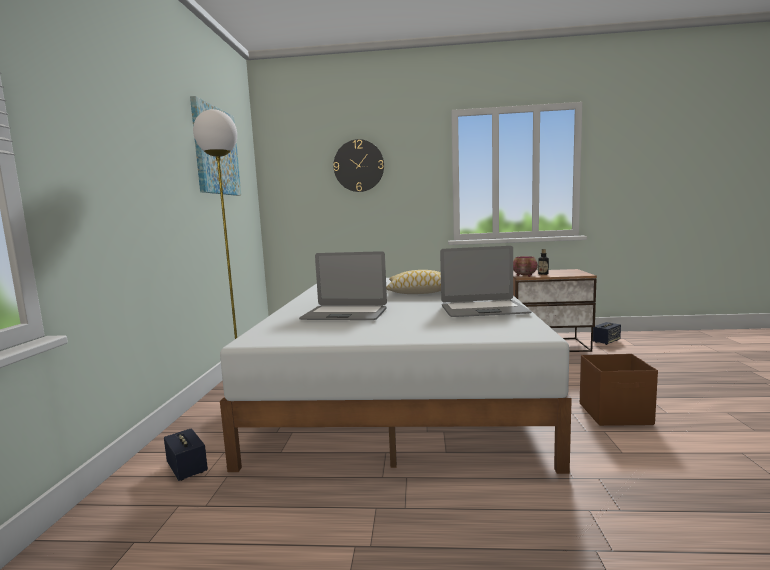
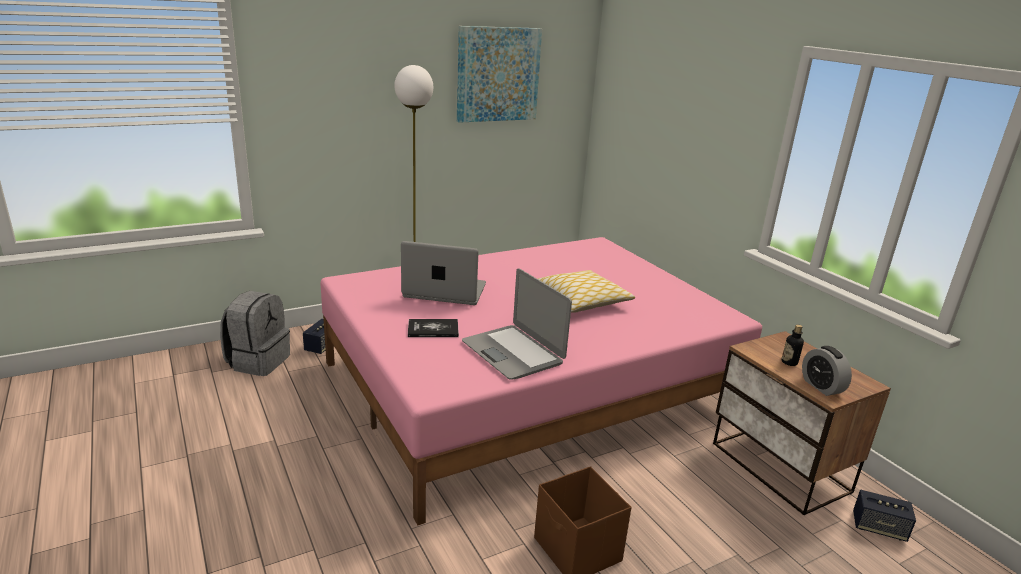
camera: 55 degrees right, 15 degrees up
white bed [220,278,572,474] -> pink bed [320,237,762,525]
laptop [299,251,387,320] -> laptop turned 120 degrees clockwise [401,241,486,305]
wall clock [333,139,384,192] -> none
bowl [513,256,538,277] -> none
none -> grey backpack [220,291,290,376]
none -> book [408,319,459,337]
none -> alarm clock [802,346,852,396]

